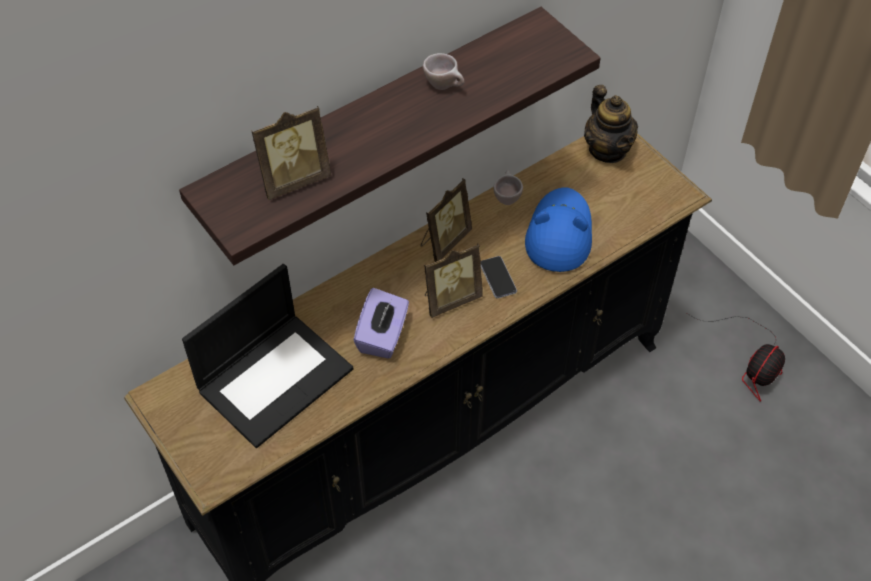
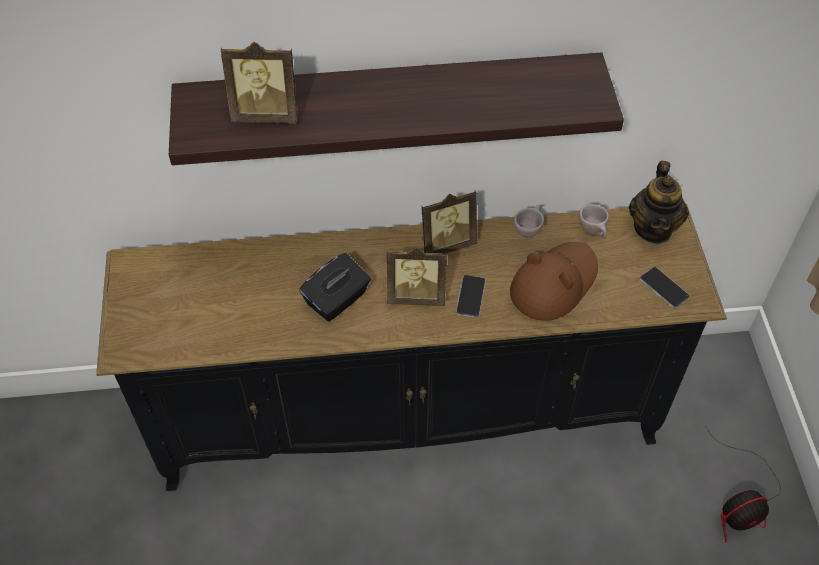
camera: 30 degrees right, 0 degrees up
laptop [182,264,353,448] -> none
purple tissue box [354,288,409,359] -> black tissue box [299,253,371,321]
beige cup [423,53,465,90] -> beige cup moved to [579,204,609,238]
blue hat [525,187,592,272] -> brown hat [510,242,598,321]
none -> phone [640,267,690,308]

